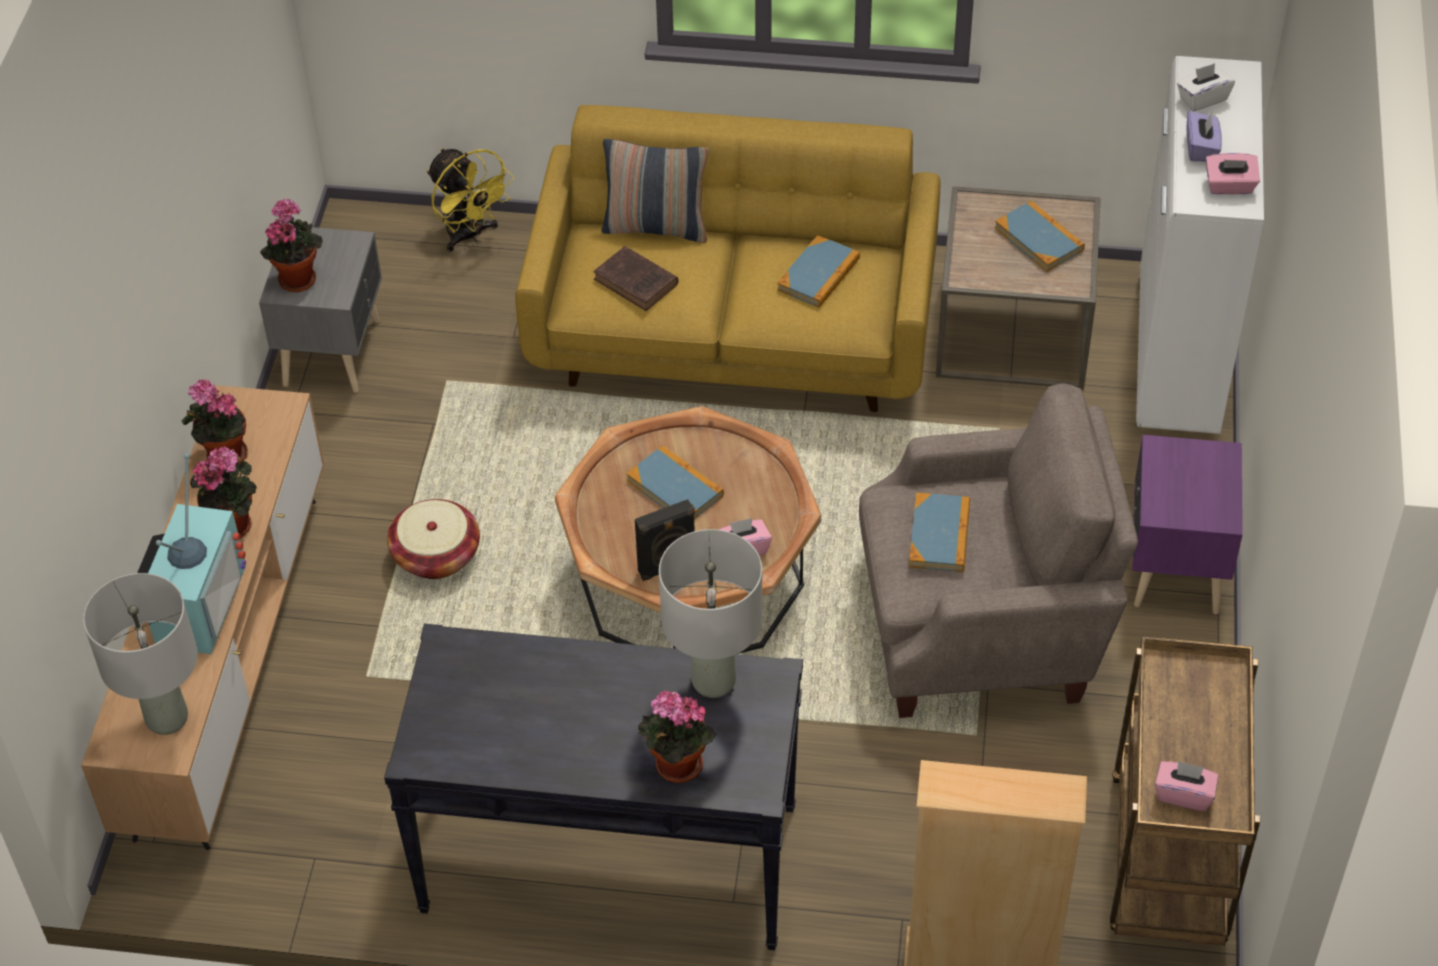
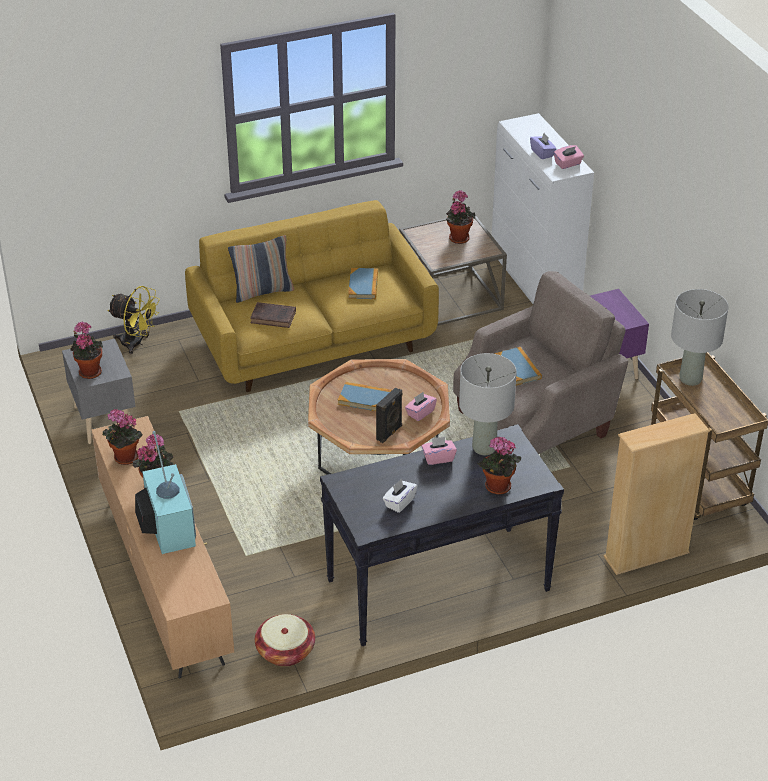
camera: 30 degrees left, 10 degrees down
grey table lamp [83,573,198,735] -> grey table lamp moved to [671,289,729,386]
basket [387,499,480,579] -> basket moved to [255,614,315,667]
book [995,200,1085,272] -> potted plant [446,190,475,244]
pink tissue box [1155,760,1218,811] -> pink tissue box moved to [421,437,457,465]
white tissue box [1177,63,1235,111] -> white tissue box moved to [383,479,417,513]

